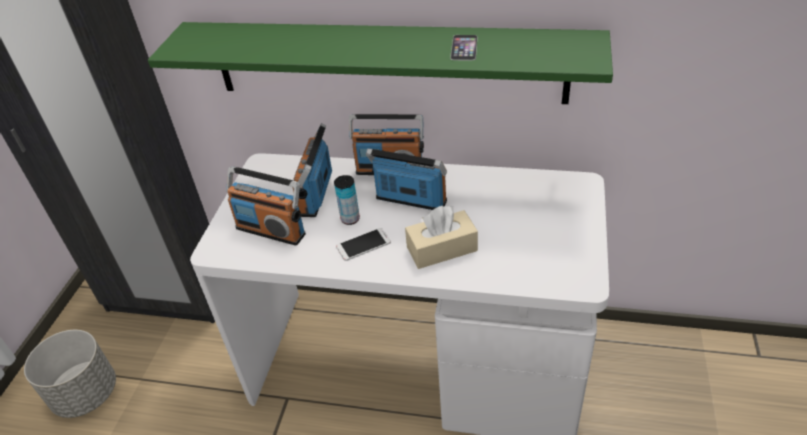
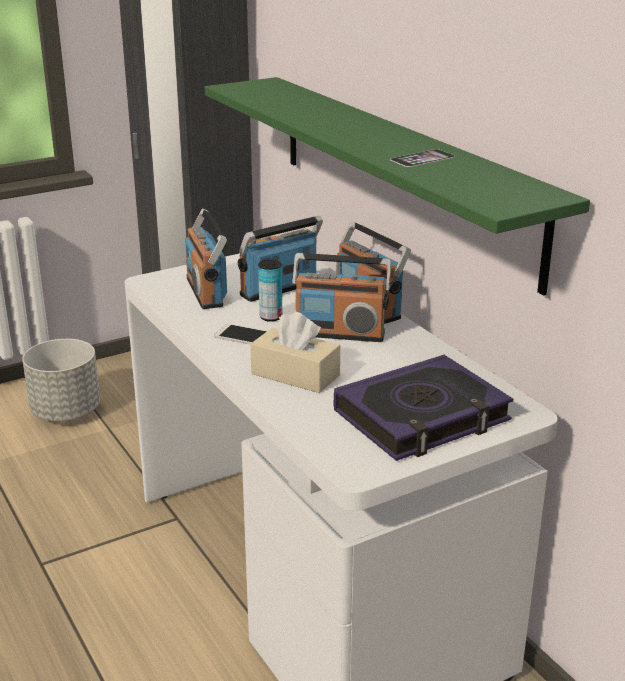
camera: 45 degrees right, 15 degrees down
radio [366,148,447,210] -> radio turned 120 degrees clockwise [292,253,391,342]
none -> book [334,355,513,461]

